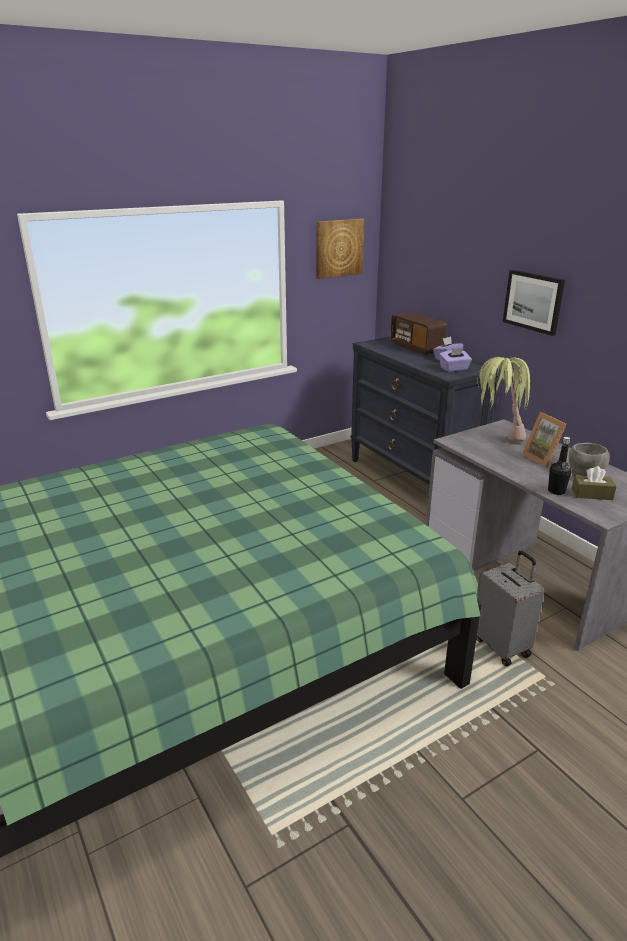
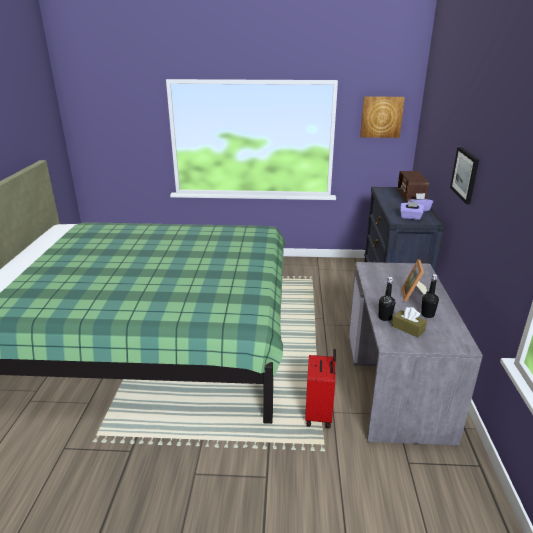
camera: 35 degrees right, 0 degrees up
grey suitcase [476,551,544,666] -> red suitcase [305,349,336,428]
potted plant [477,357,530,442] -> none
grey bowl [569,443,610,476] -> black bottle [421,274,439,318]

